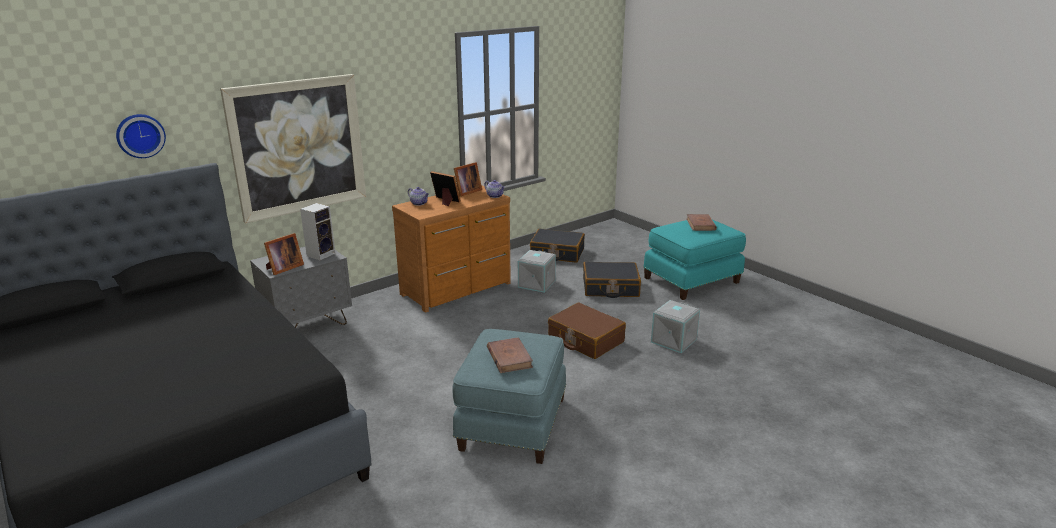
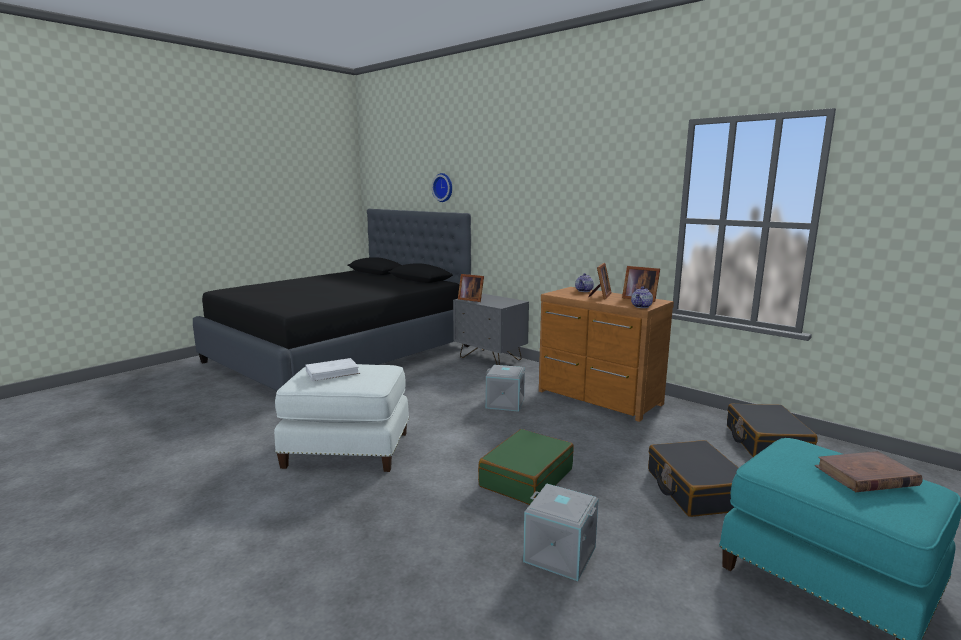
camera: 80 degrees right, 10 degrees down
picture [220,74,366,224] -> none
speaker [300,203,336,260] -> none
blue ottoman [452,329,566,464] -> white ottoman [274,364,409,472]
brown book [487,337,533,373] -> white book [305,358,360,381]
grey storage box [518,250,556,293] -> grey storage box moved to [486,365,525,412]
brown suitcase [548,303,626,359] -> green suitcase [478,429,574,505]

